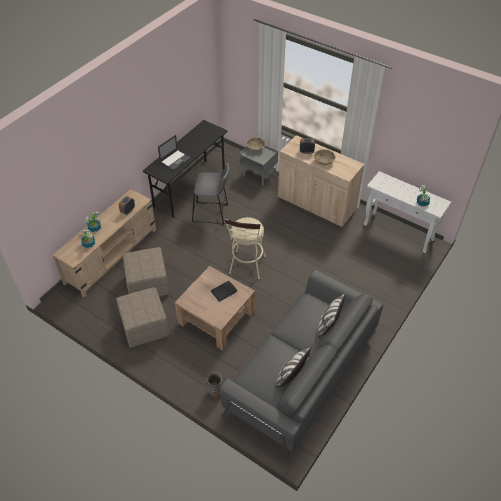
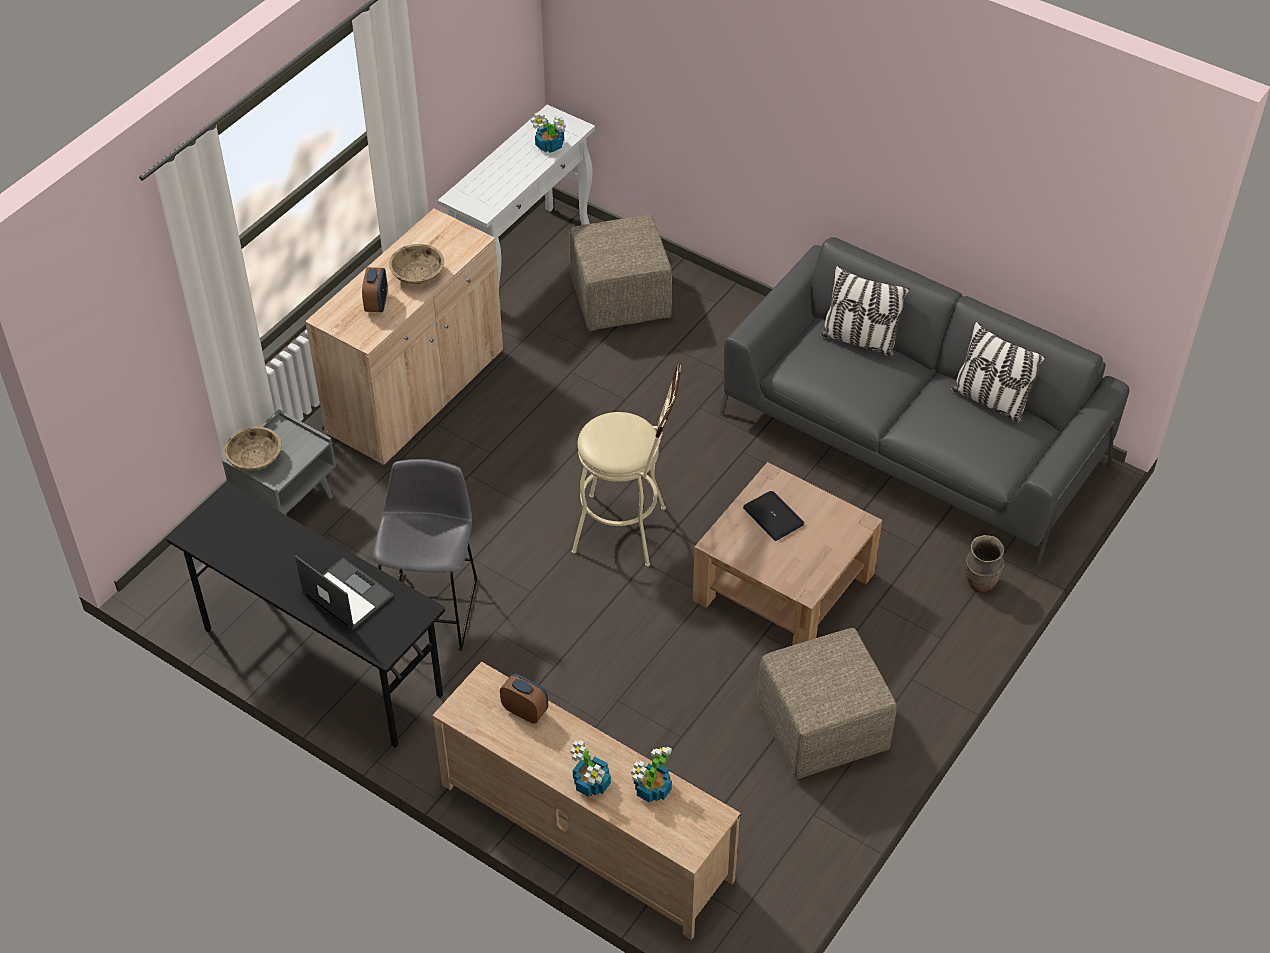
camera: 90 degrees left, 0 degrees up
beige ottoman [123,247,169,296] -> beige ottoman moved to [569,215,672,331]

